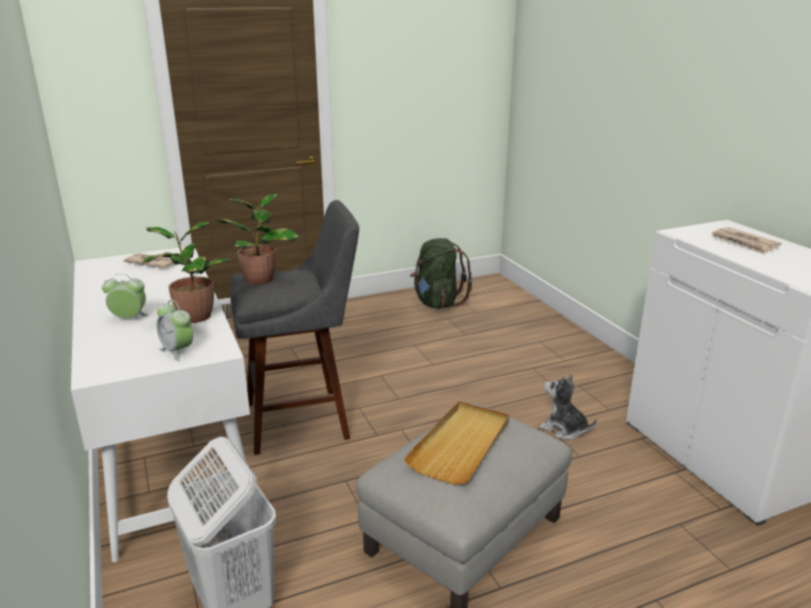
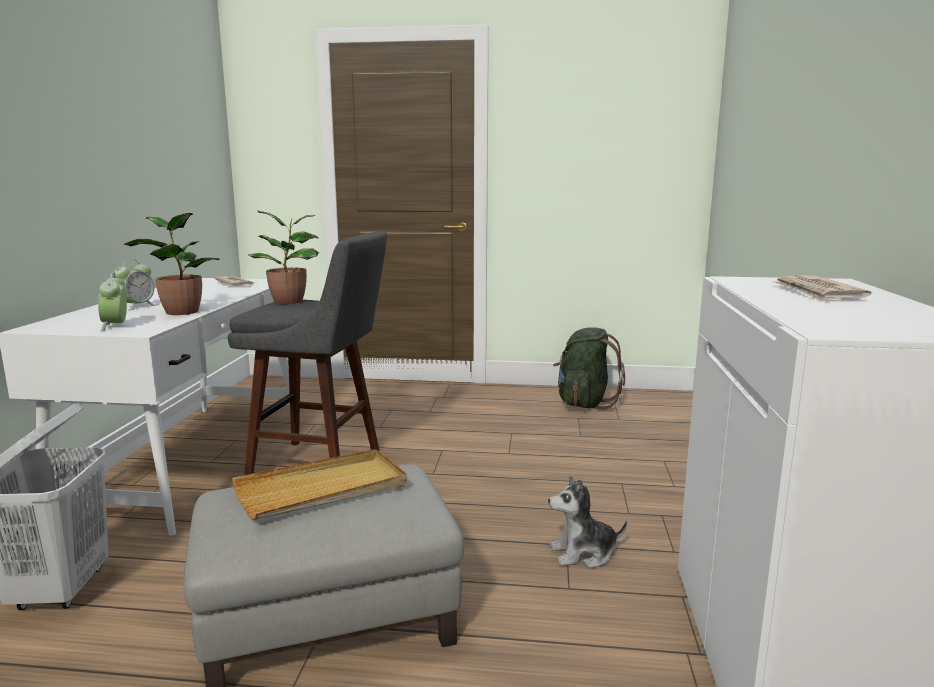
camera: 30 degrees right, 10 degrees down
alarm clock [102,274,149,318] -> alarm clock turned 90 degrees clockwise [113,259,156,310]
plush toy [539,374,597,440] -> plush toy turned 75 degrees counterclockwise [548,476,627,568]

